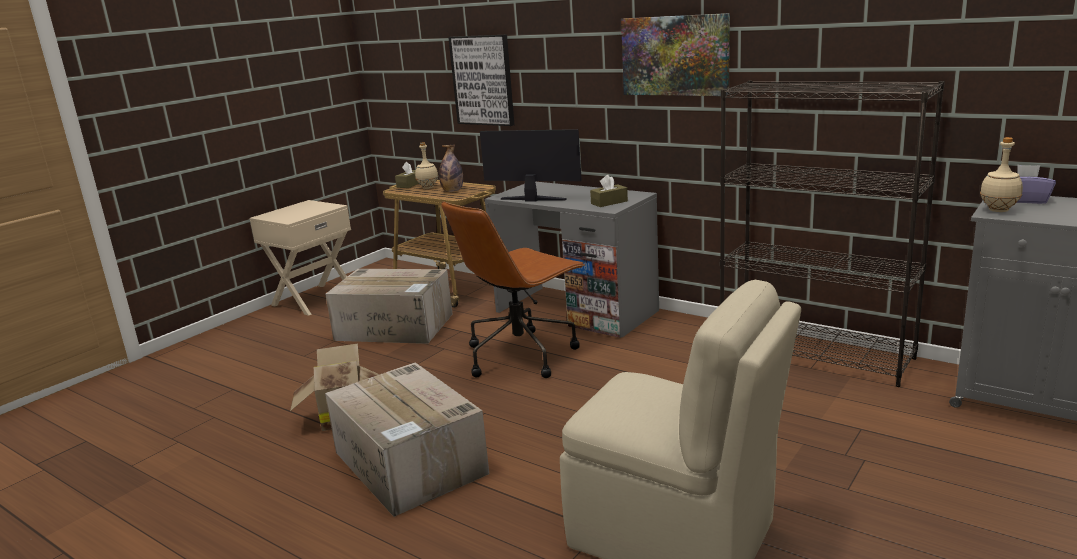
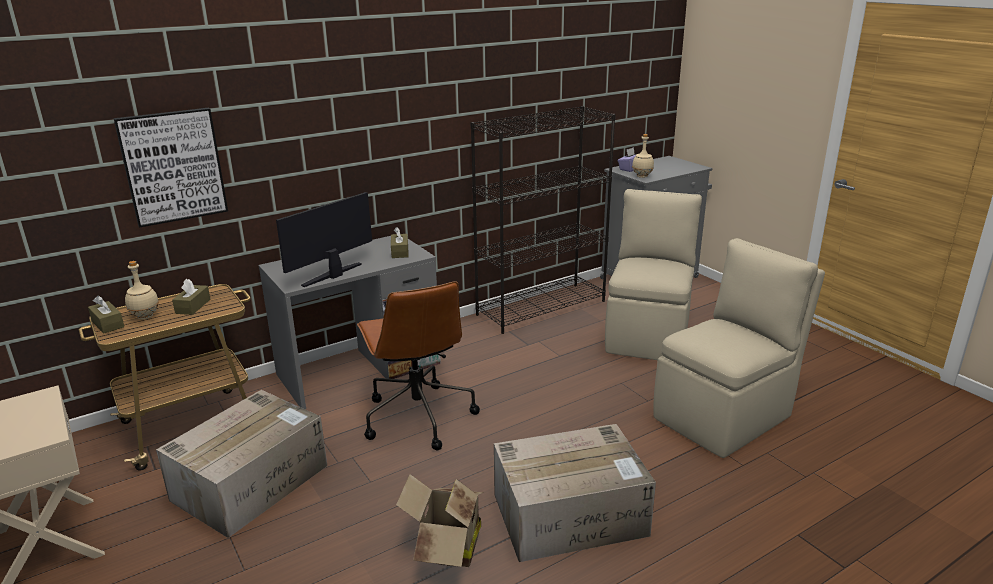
camera: 70 degrees left, 5 degrees up
bottle [439,144,463,192] -> brown tissue box [172,278,210,315]
picture [621,13,730,96] -> none
none -> beige chair [605,189,702,360]

